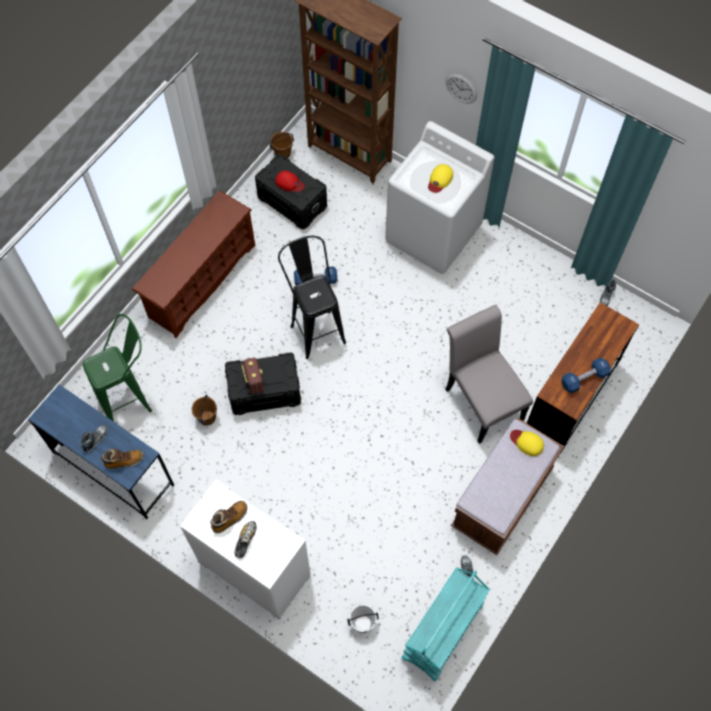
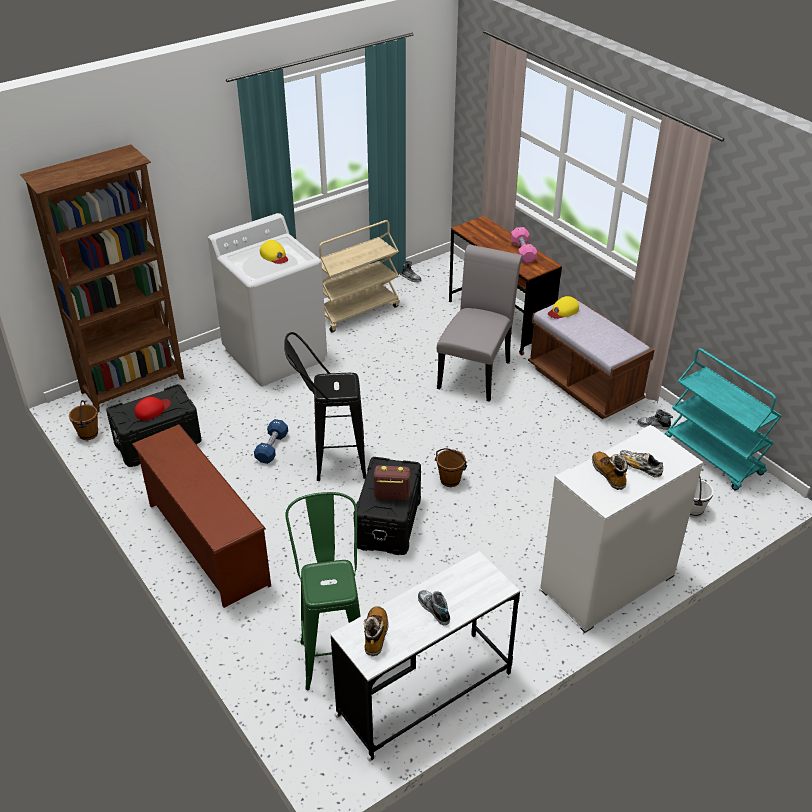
camera: 70 degrees left, 25 degrees down
blue desk [28,384,174,519] -> white desk [330,551,520,761]
boot [101,448,144,469] -> boot moved to [364,606,389,656]
brown bucket [192,394,217,425] -> brown bucket moved to [435,448,467,487]
grey chair [445,305,533,444] -> grey chair turned 120 degrees clockwise [437,245,523,402]
wall clock [446,74,477,104] -> none
blue dumbbell [562,357,611,393] -> pink dumbbell [511,227,537,263]
none -> beige cart [318,220,400,332]

